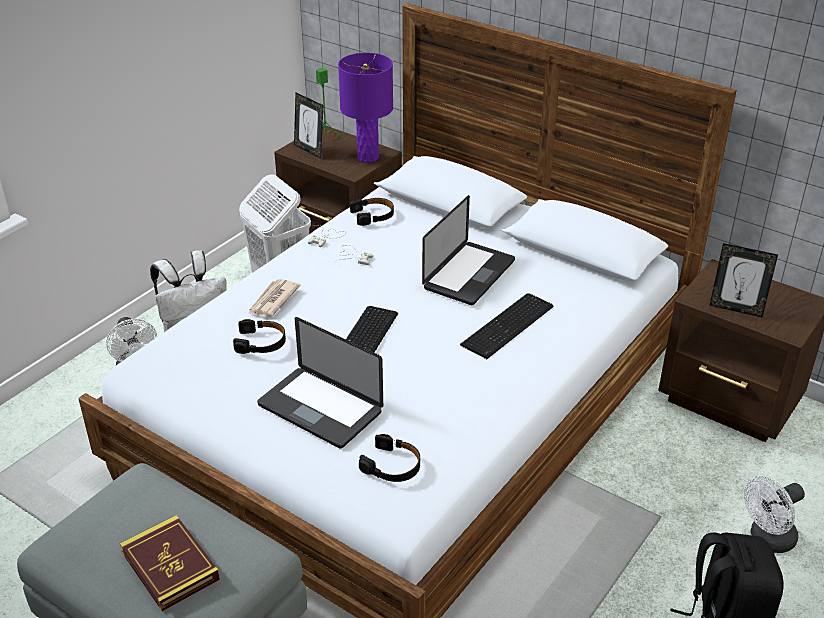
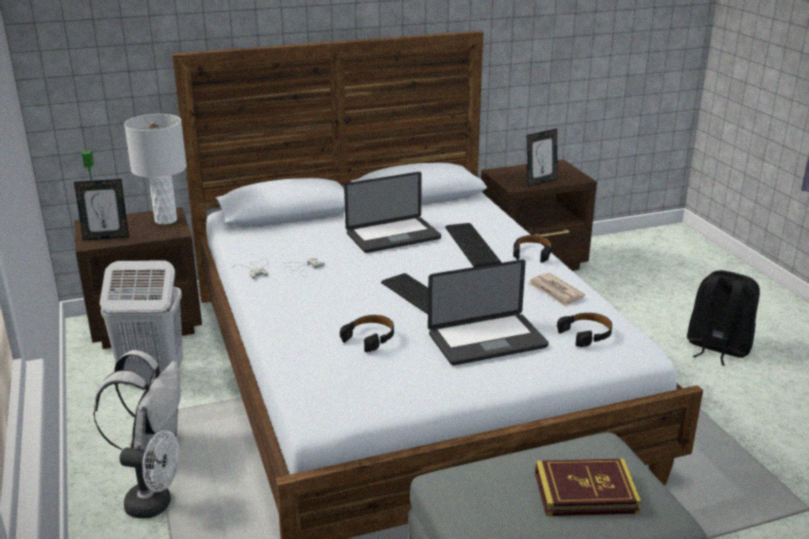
camera: 55 degrees left, 10 degrees down
newspaper [249,279,300,317] -> newspaper moved to [528,273,585,307]
purple table lamp [338,53,393,163] -> white table lamp [124,114,187,225]
black headphones [350,198,394,226] -> black headphones moved to [513,235,552,263]
laptop [422,195,515,305] -> laptop turned 90 degrees clockwise [344,172,441,253]
white fan [744,476,805,553] -> none

